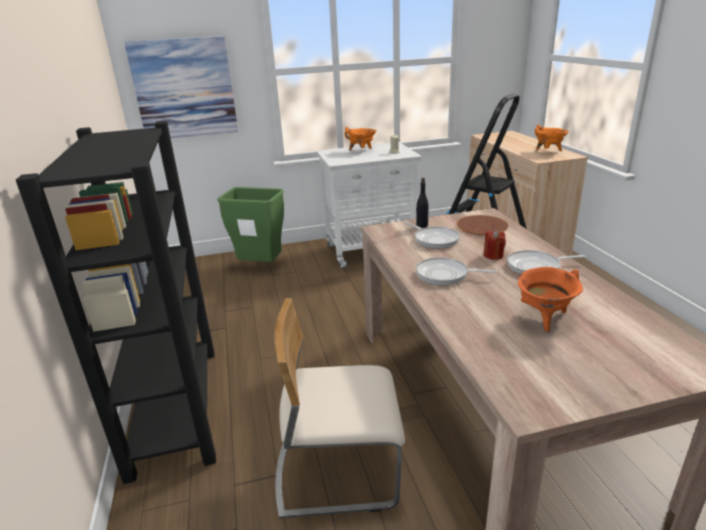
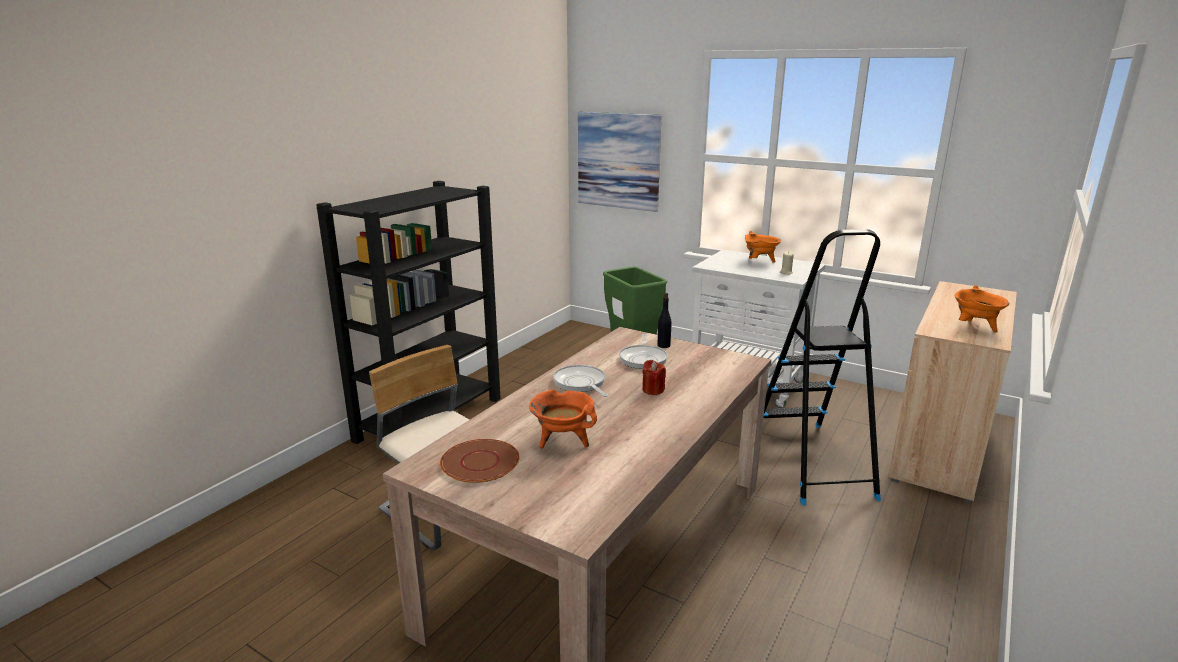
camera: 45 degrees right, 5 degrees down
brown plate [457,215,509,236] -> brown plate moved to [440,439,520,483]
frying pan [507,250,586,275] -> none

